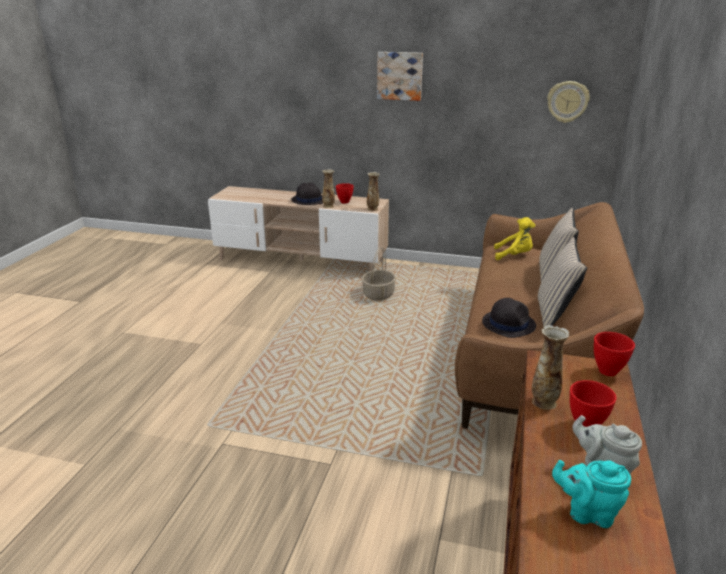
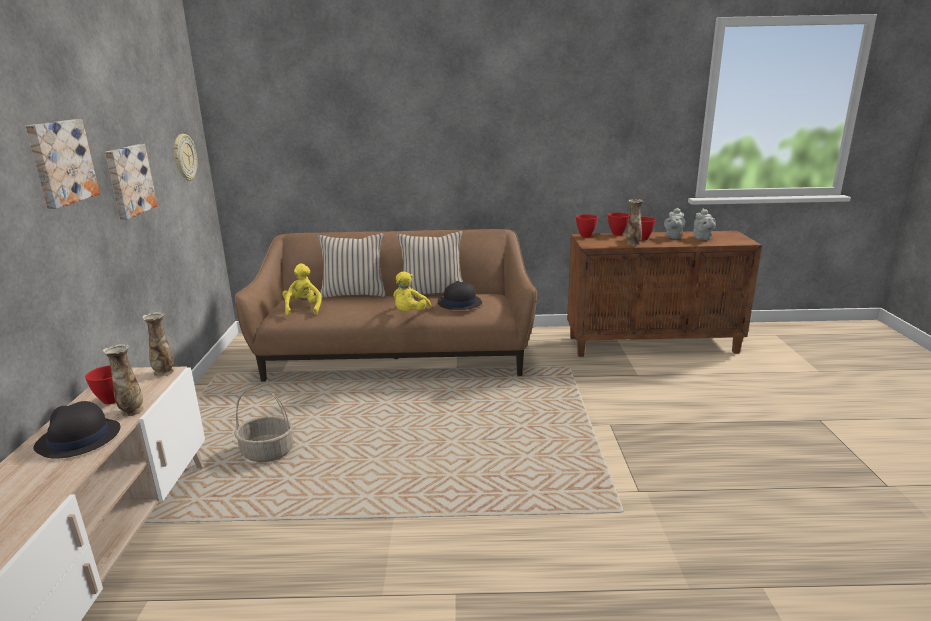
camera: 105 degrees left, 5 degrees down
turquoise teapot [552,460,631,528] -> grey teapot [693,209,716,240]
none -> picture [105,144,157,220]
none -> yellow plush toy [393,272,432,311]
none -> red bowl [608,212,629,235]

